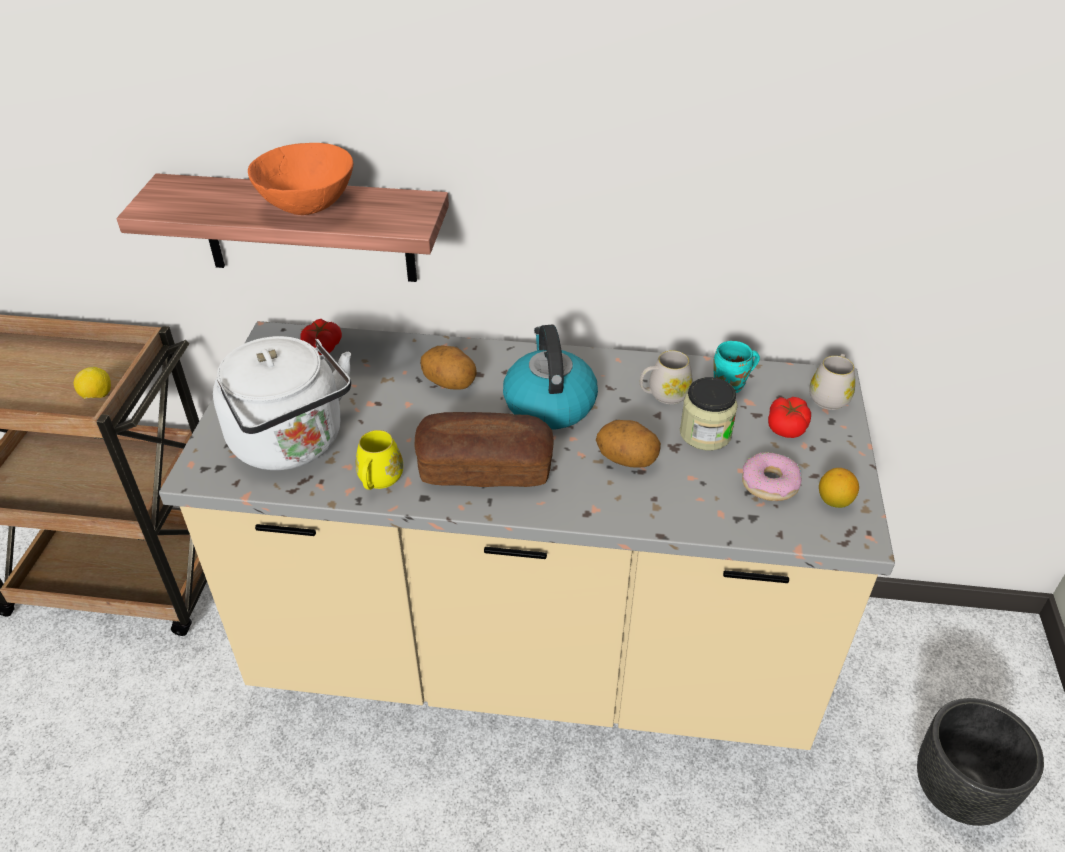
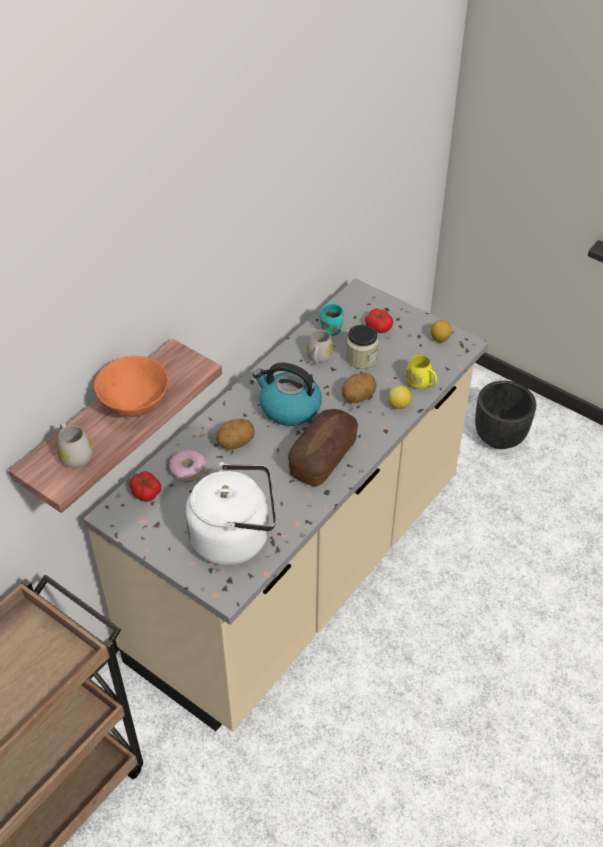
camera: 60 degrees left, 5 degrees up
lemon [74,367,111,399] -> lemon moved to [388,386,412,409]
yellow mug [355,430,403,490] -> yellow mug moved to [405,355,437,389]
donut [742,452,802,501] -> donut moved to [169,449,206,482]
white mug [809,354,855,410] -> white mug moved to [57,423,93,468]

